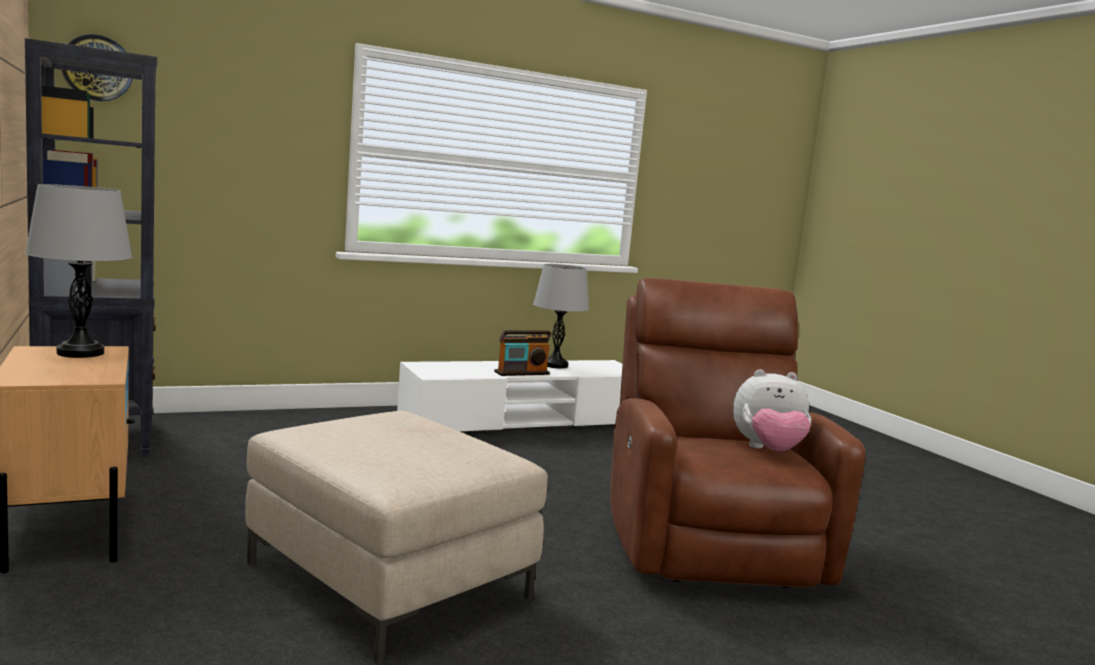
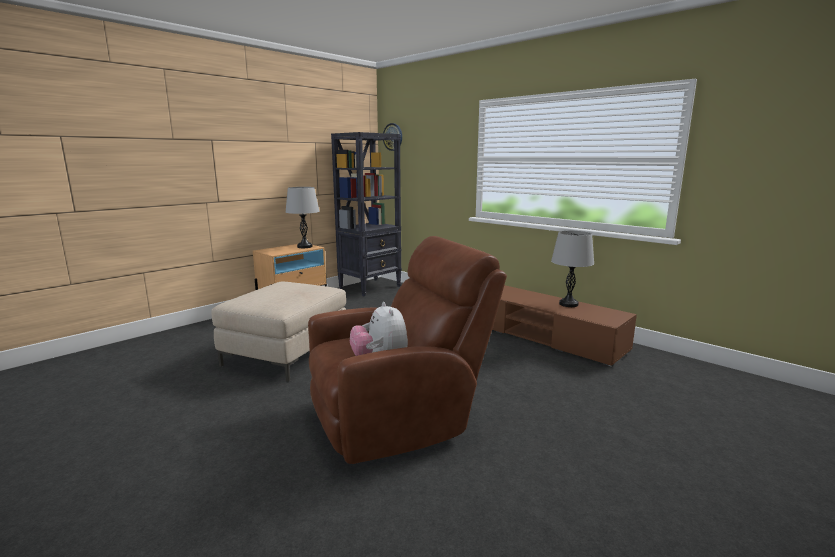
camera: 70 degrees right, 5 degrees up
white tv stand [397,360,622,433] -> brown tv stand [492,285,637,367]
radio [494,330,551,376] -> none

